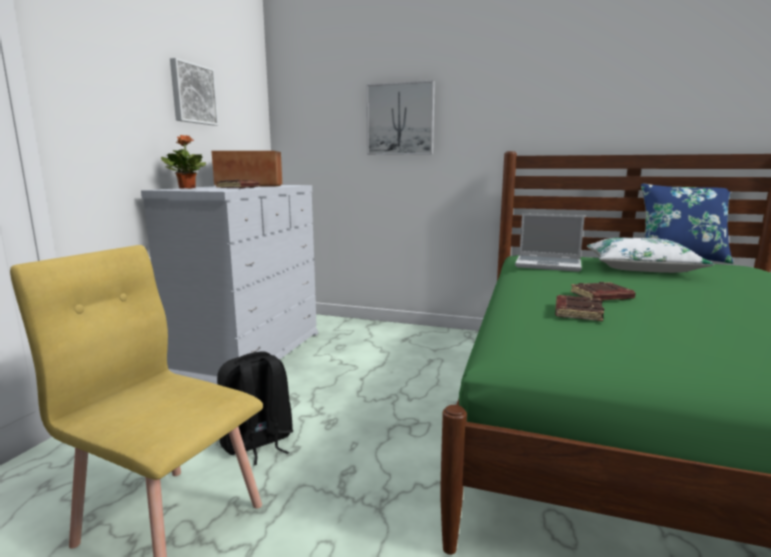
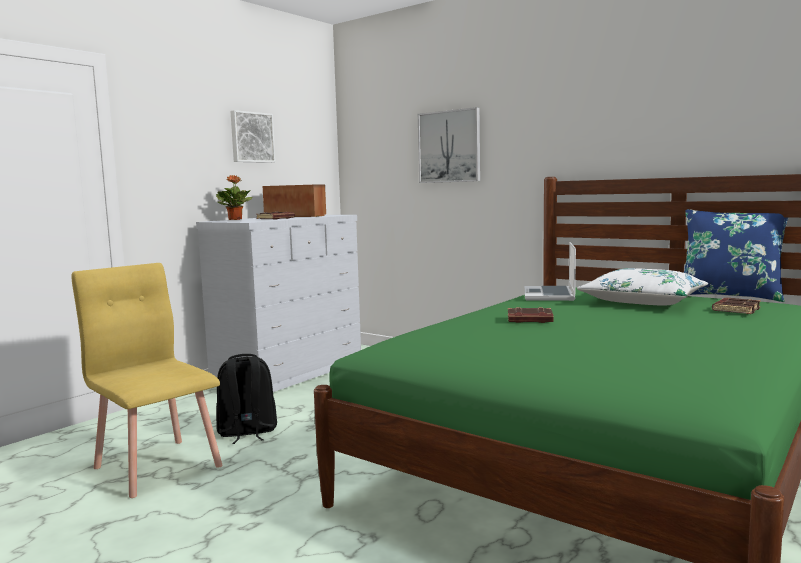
camera: 20 degrees right, 5 degrees down
laptop [515,213,585,272] -> laptop turned 60 degrees clockwise [525,242,576,301]
brown book [555,295,604,321] -> brown book moved to [712,298,761,314]

